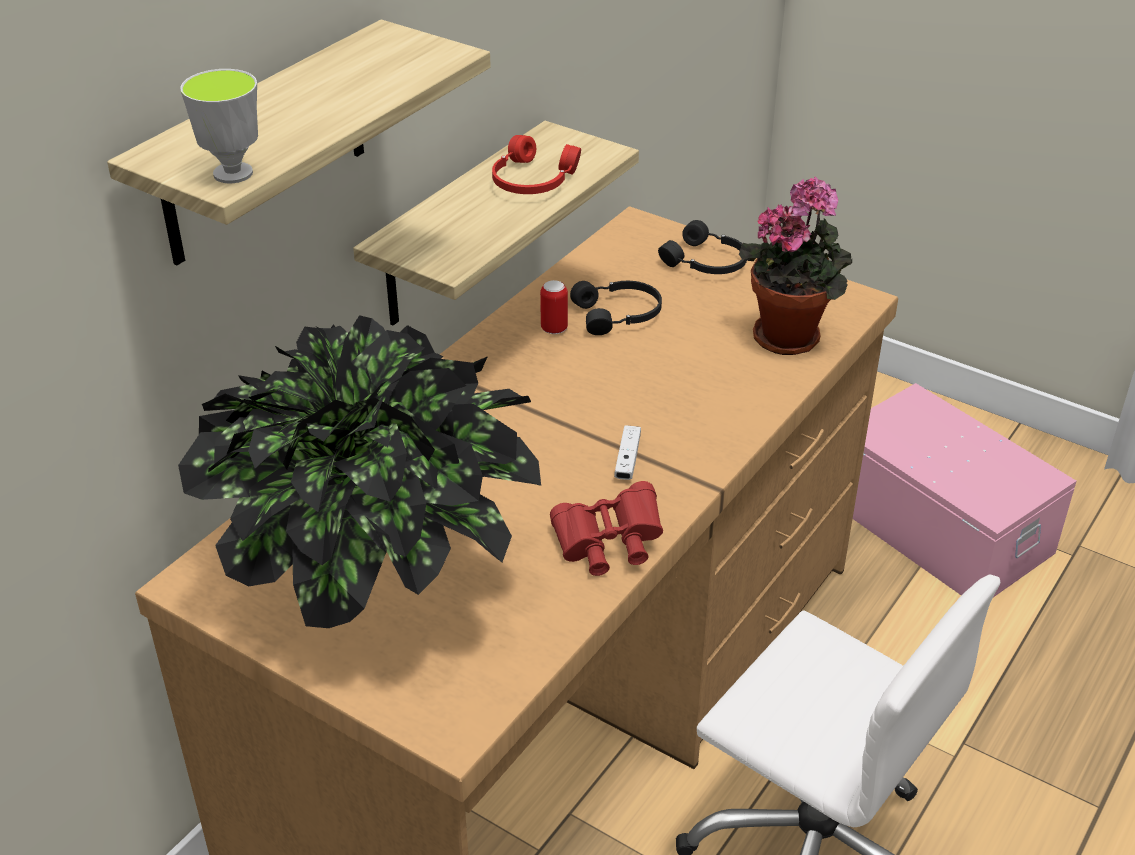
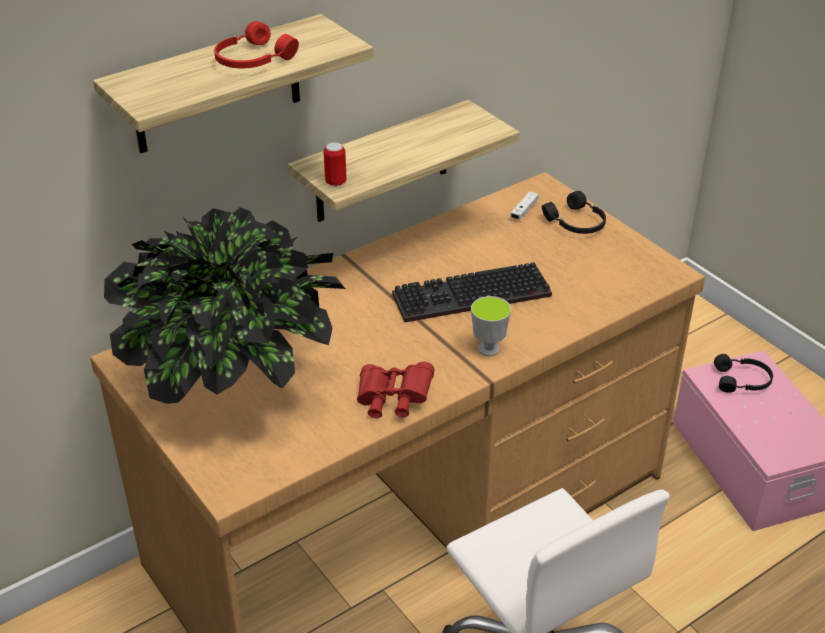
camera: 20 degrees right, 0 degrees up
cup [180,69,258,183] -> cup moved to [471,296,511,356]
red headphones [492,135,581,194] -> red headphones moved to [214,21,299,68]
can [540,280,568,334] -> can moved to [324,142,347,187]
black headphones [570,281,662,335] -> black headphones moved to [714,354,773,393]
white game controller [614,425,641,480] -> white game controller moved to [510,191,539,220]
potted plant [739,177,852,355] -> none
none -> keyboard [392,262,552,322]

